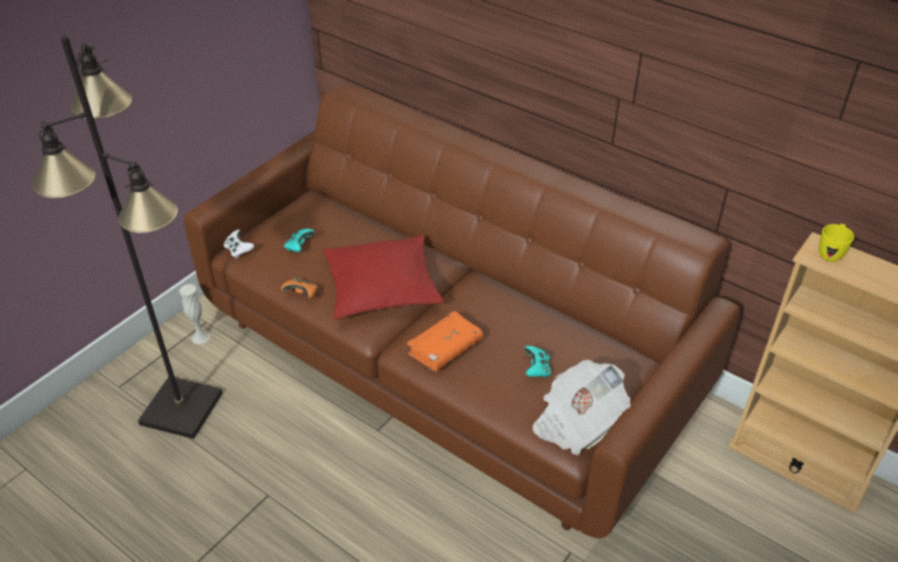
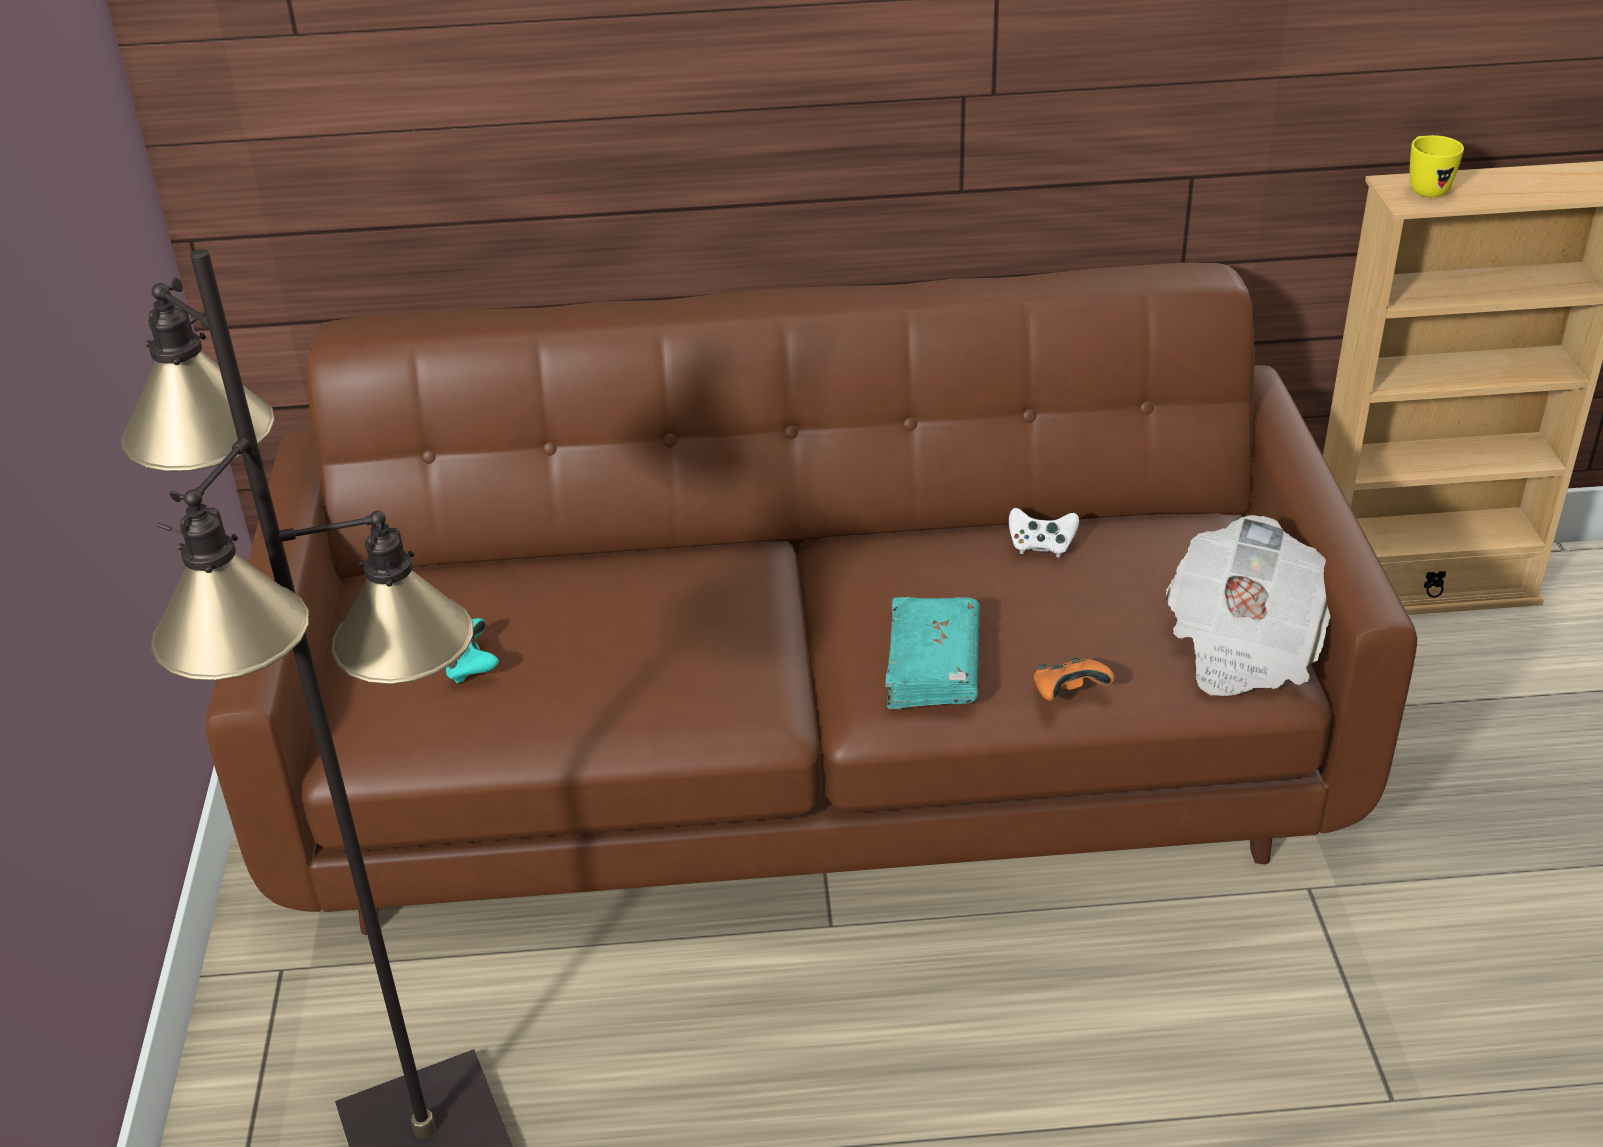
camera: 40 degrees left, 5 degrees down
white vase [179,284,210,344] -> none
white game controller [224,230,254,259] -> white game controller moved to [1009,508,1079,558]
orange game controller [281,277,318,298] -> orange game controller moved to [1034,657,1115,701]
red pillow [323,235,444,319] -> none
orange book [406,311,483,372] -> turquoise book [885,597,980,709]
turquoise game controller [524,346,551,377] -> none

